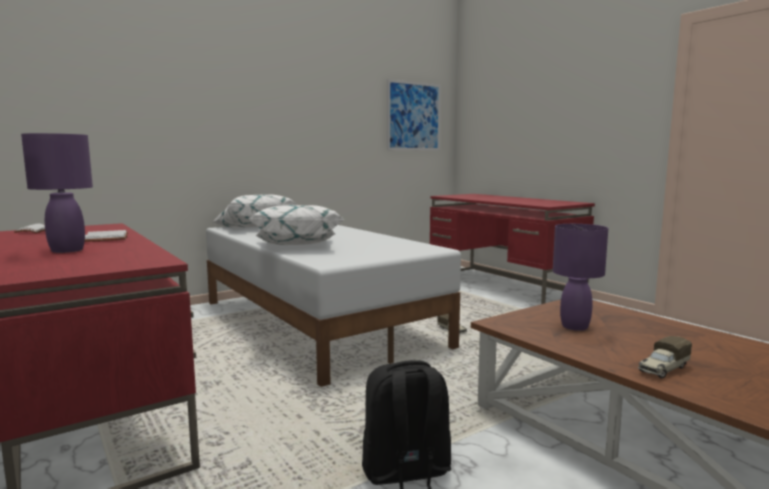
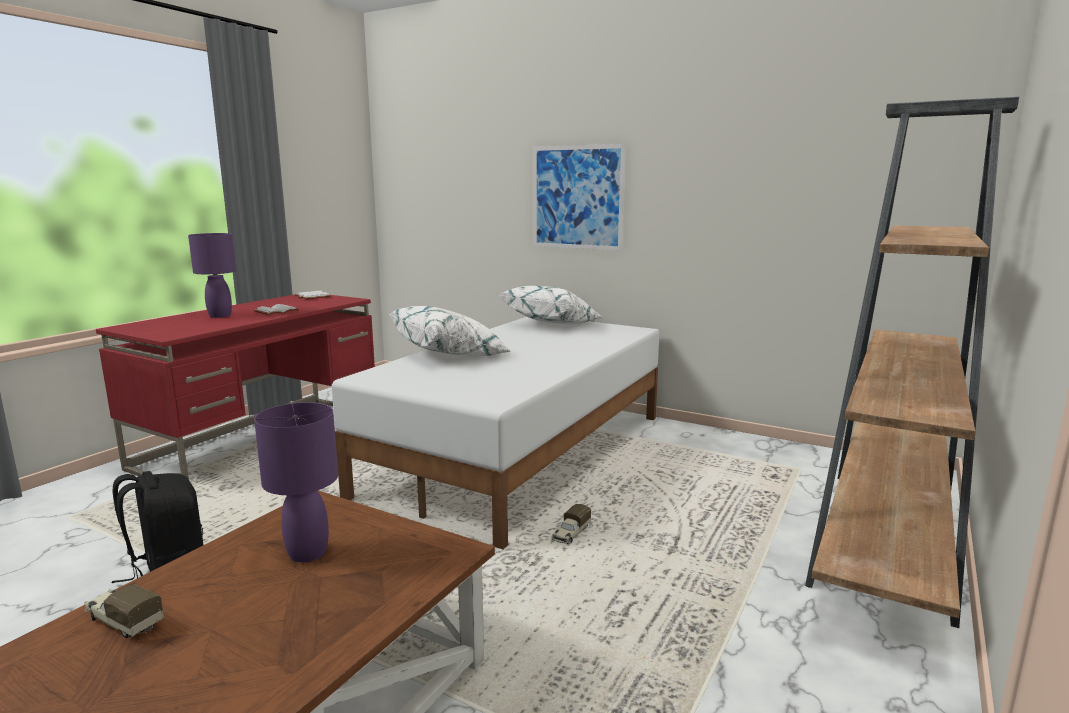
camera: 65 degrees right, 5 degrees up
picture [387,79,441,151] -> picture moved to [533,144,626,251]
red desk [430,194,595,304] -> brown bookcase [805,97,1019,628]

